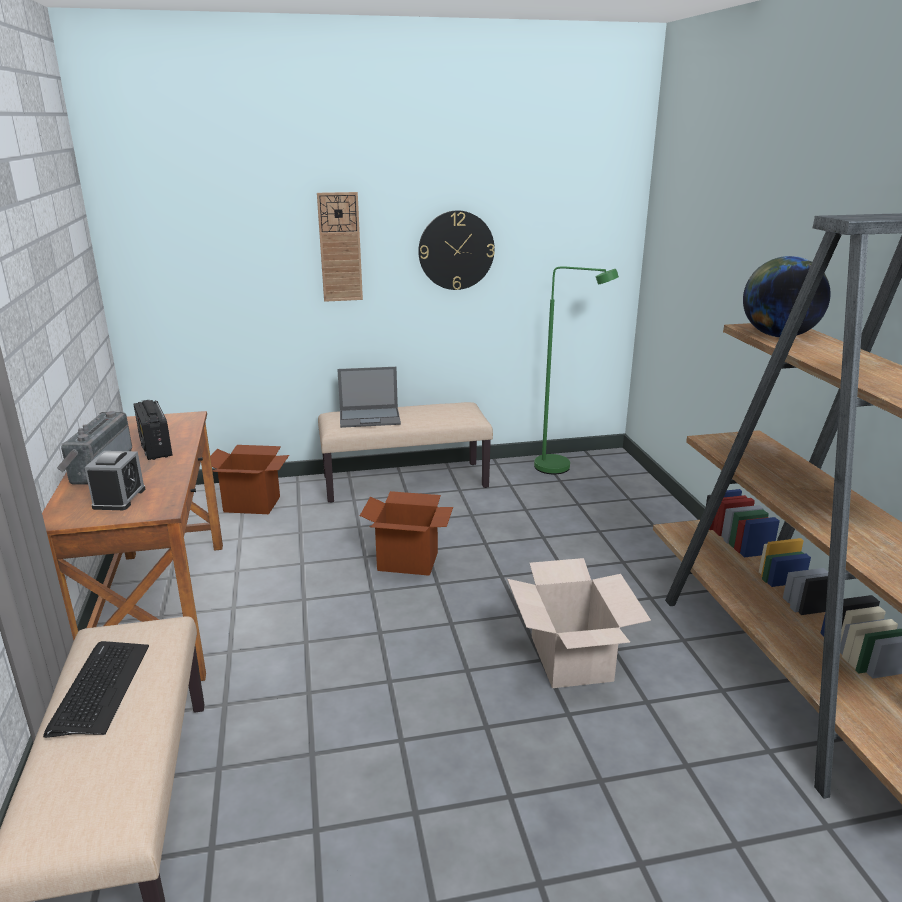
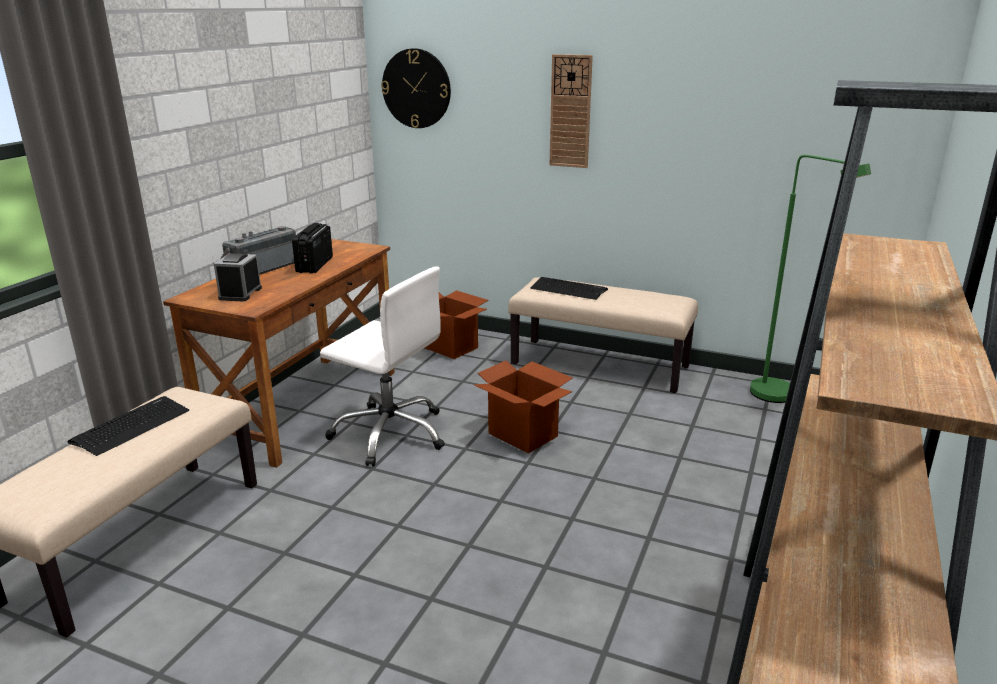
camera: 35 degrees right, 0 degrees up
alarm clock [84,451,145,510] -> alarm clock turned 150 degrees clockwise [214,254,262,301]
laptop [337,367,401,428] -> keyboard [530,277,608,300]
wall clock [418,211,495,290] -> wall clock moved to [381,48,451,128]
cardboard box [507,558,651,688] -> none
globe [743,256,831,337] -> none
none -> white office chair [320,266,445,466]

